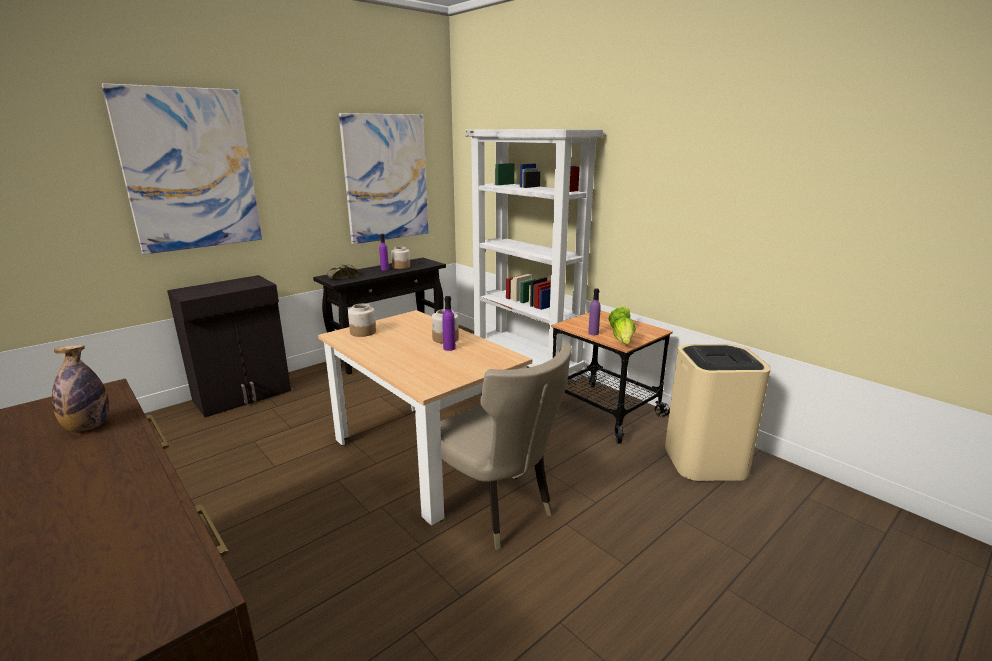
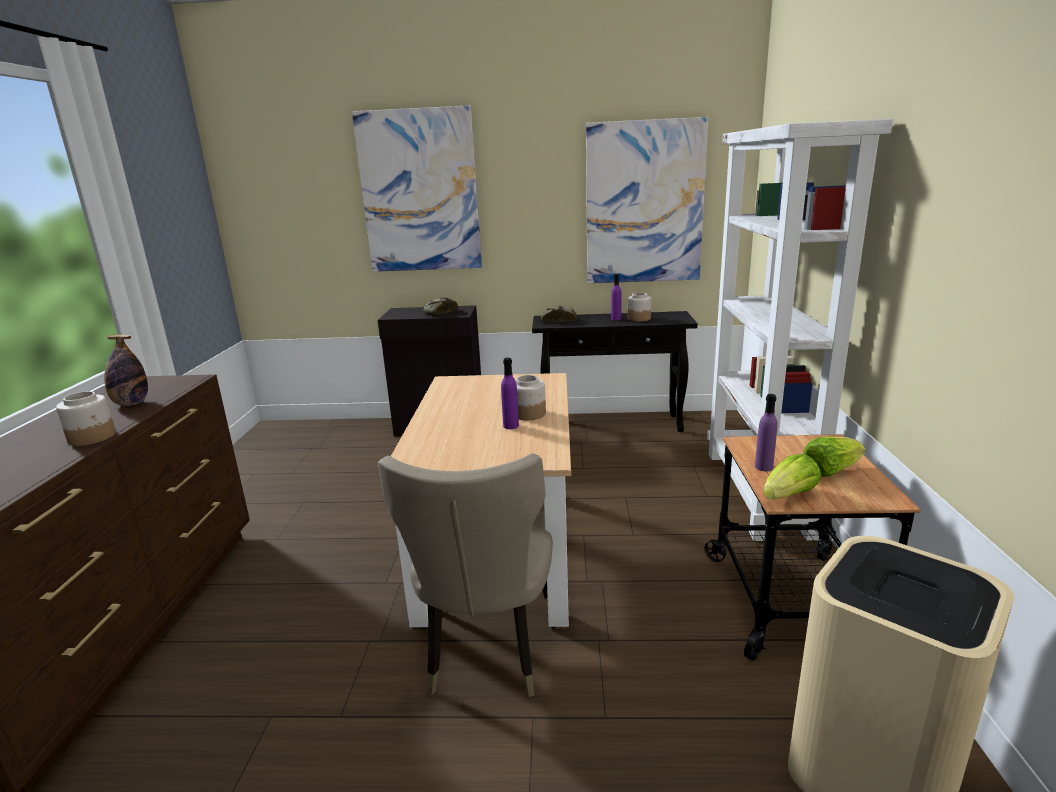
camera: 45 degrees right, 0 degrees up
jar [348,304,376,337] -> jar moved to [56,391,116,446]
none -> bread [423,297,458,315]

